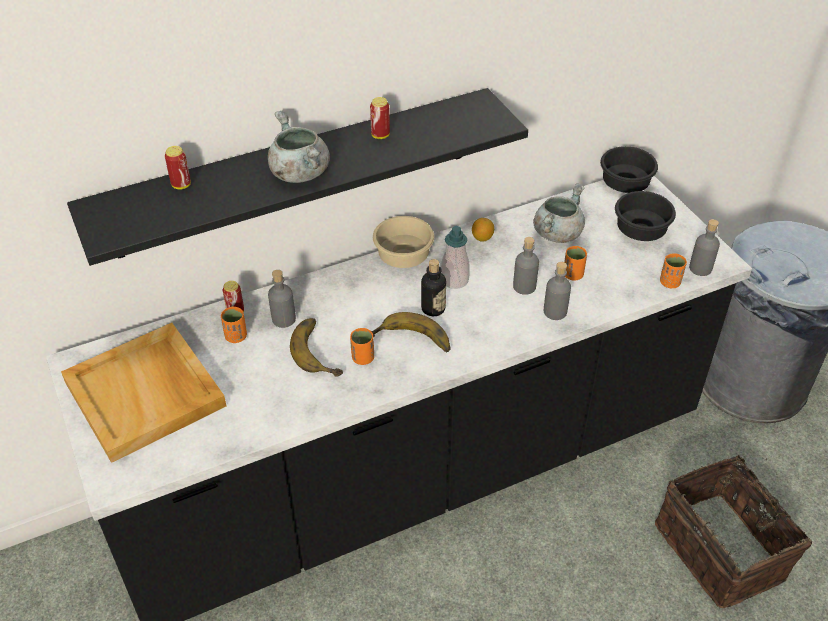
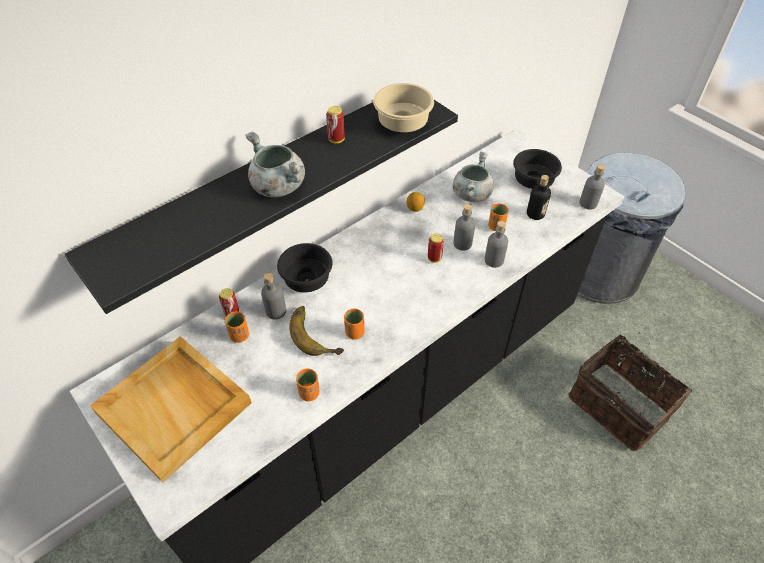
camera: 15 degrees left, 5 degrees up
can [165,146,191,190] -> can moved to [428,233,444,263]
banana [370,312,450,352] -> none
beige bowl [373,216,434,268] -> beige bowl moved to [373,83,434,132]
bottle [421,259,446,316] -> bottle moved to [527,175,551,220]
soap dispenser [441,226,470,289] -> none
black bowl [600,146,658,193] -> black bowl moved to [277,243,333,292]
orange cup [660,253,687,288] -> orange cup moved to [296,369,319,401]

